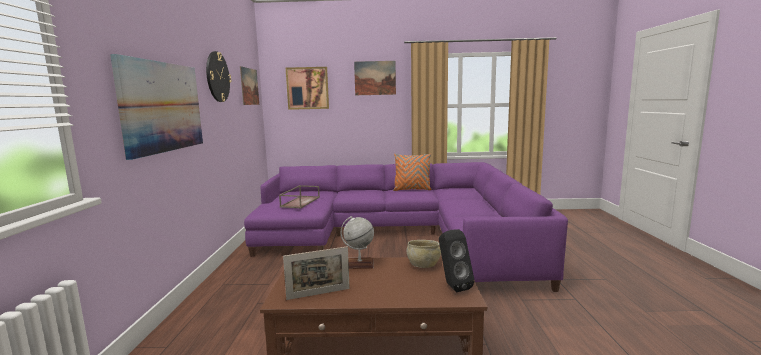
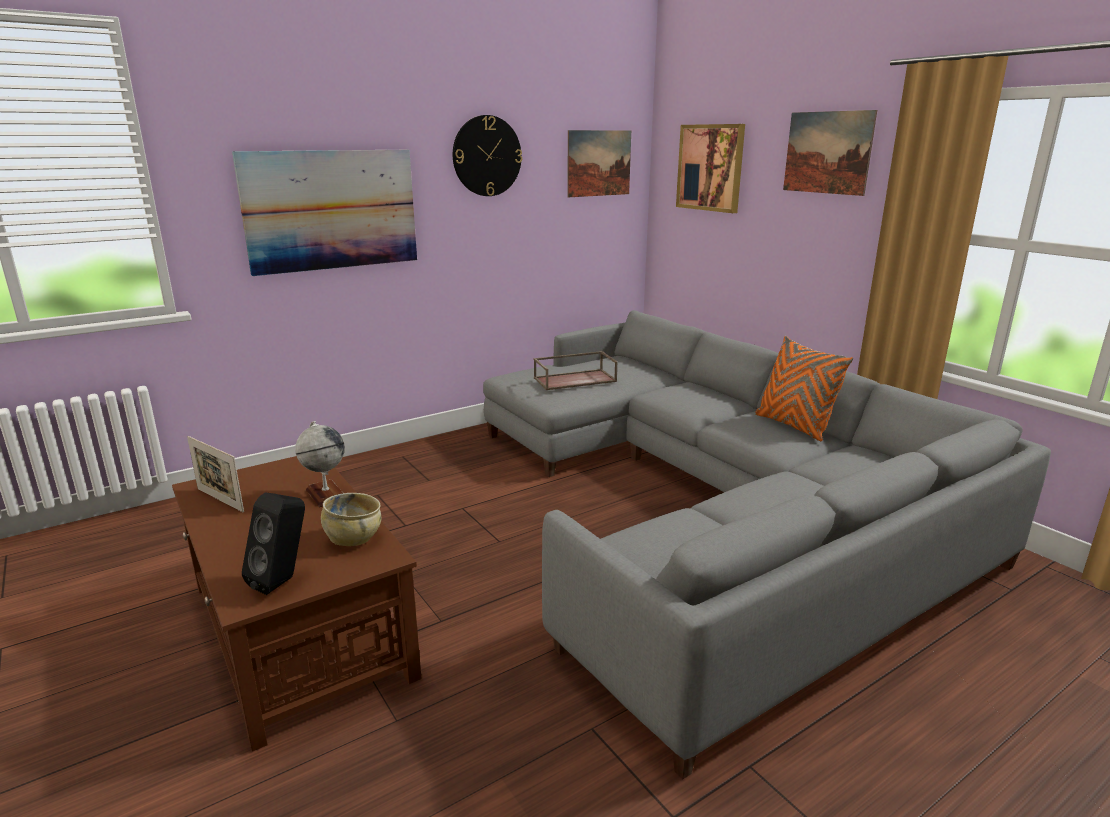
camera: 55 degrees right, 10 degrees up
purple sofa [244,162,568,292] -> grey sofa [483,310,1051,779]

